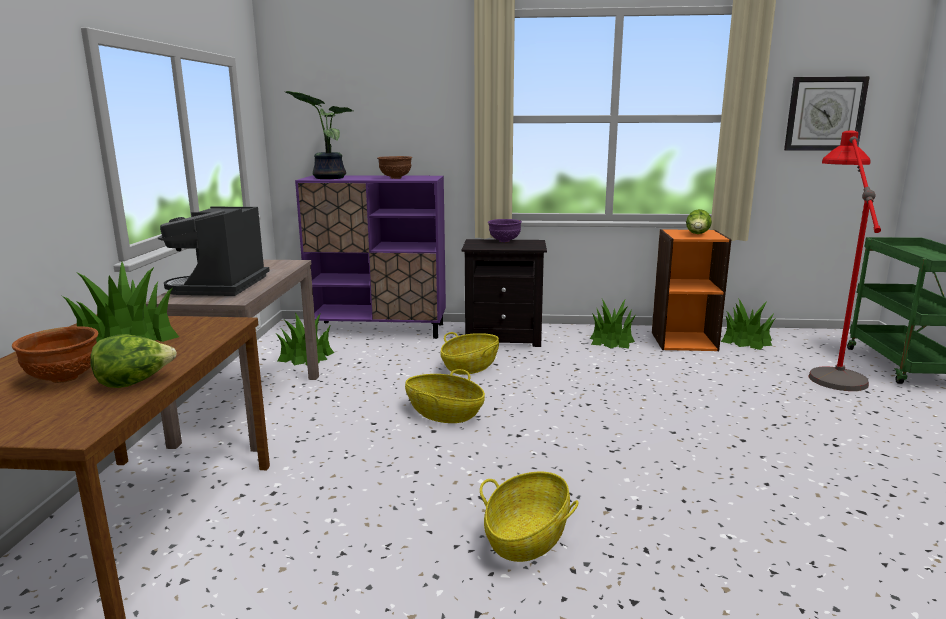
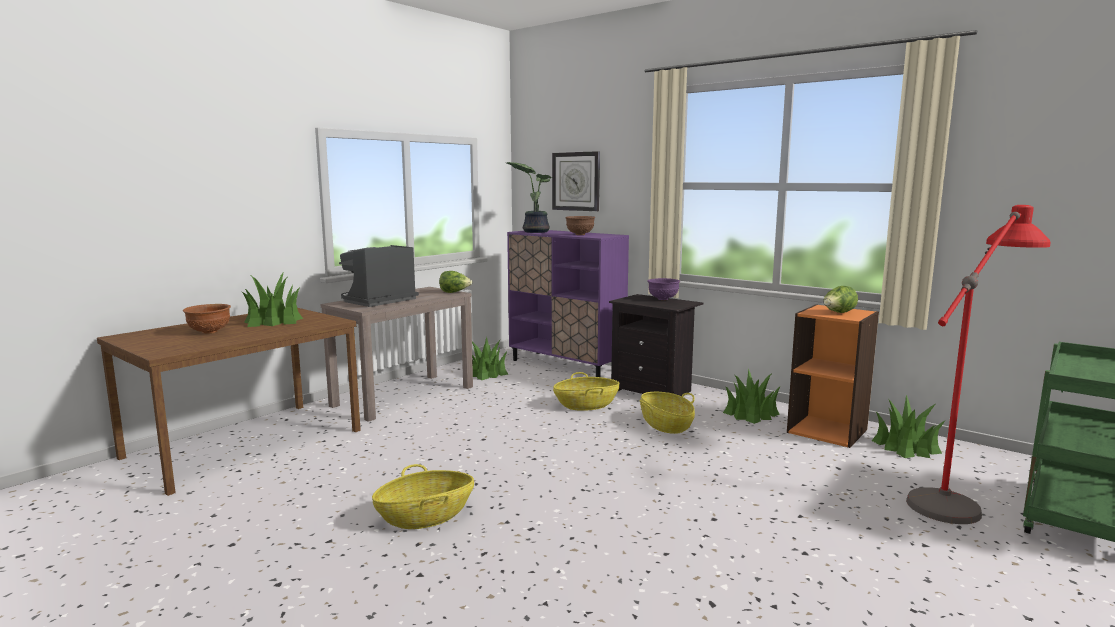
camera: 35 degrees right, 5 degrees down
lettuce [91,334,177,388] -> lettuce moved to [439,271,472,293]
basket [405,369,485,423] -> basket moved to [640,392,695,434]
wall clock [784,76,870,150] -> wall clock moved to [552,151,600,211]

